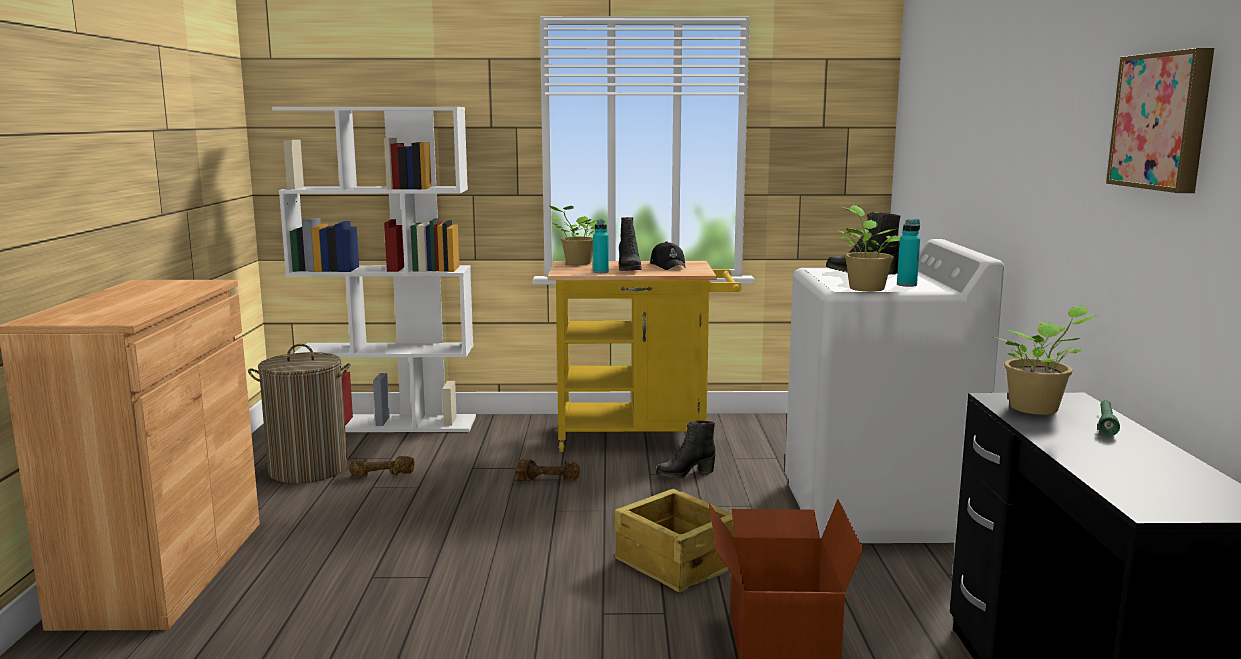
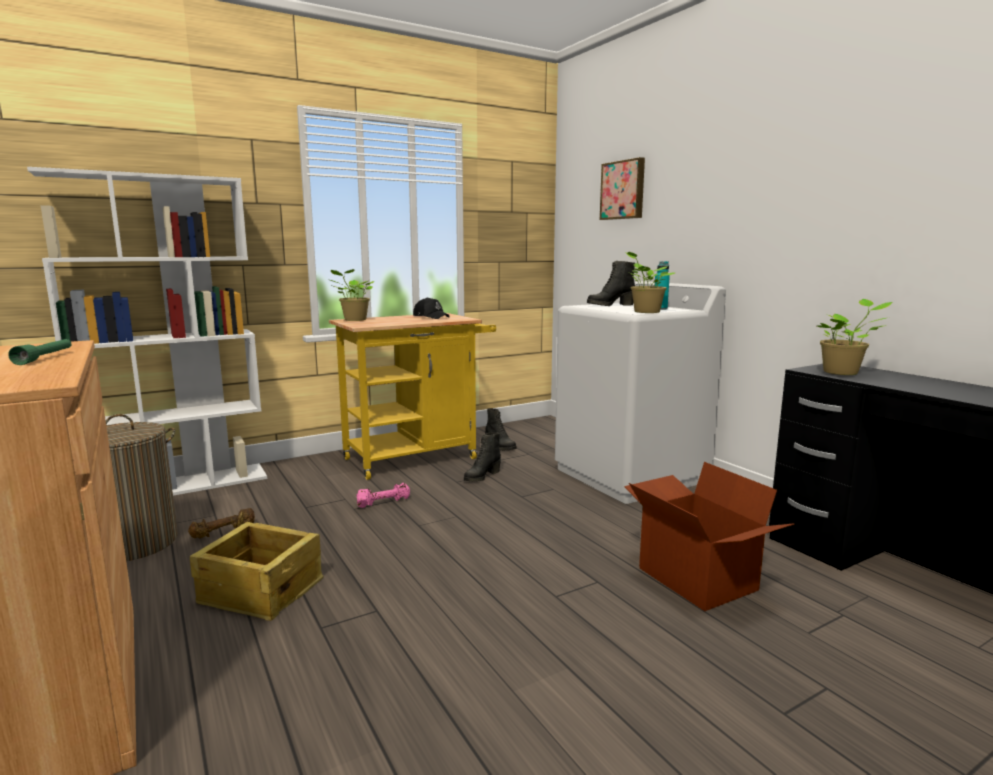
camera: 30 degrees left, 0 degrees up
brown dumbbell [515,459,581,481] -> pink dumbbell [357,483,410,508]
turquoise bottle [593,220,609,273] -> none
crate [614,489,735,592] -> crate moved to [190,522,323,621]
black boot [619,217,642,271] -> black boot moved to [485,408,517,450]
green flashlight [1099,400,1120,436] -> green flashlight moved to [8,339,71,365]
picture [1106,48,1214,193] -> picture moved to [600,157,645,220]

